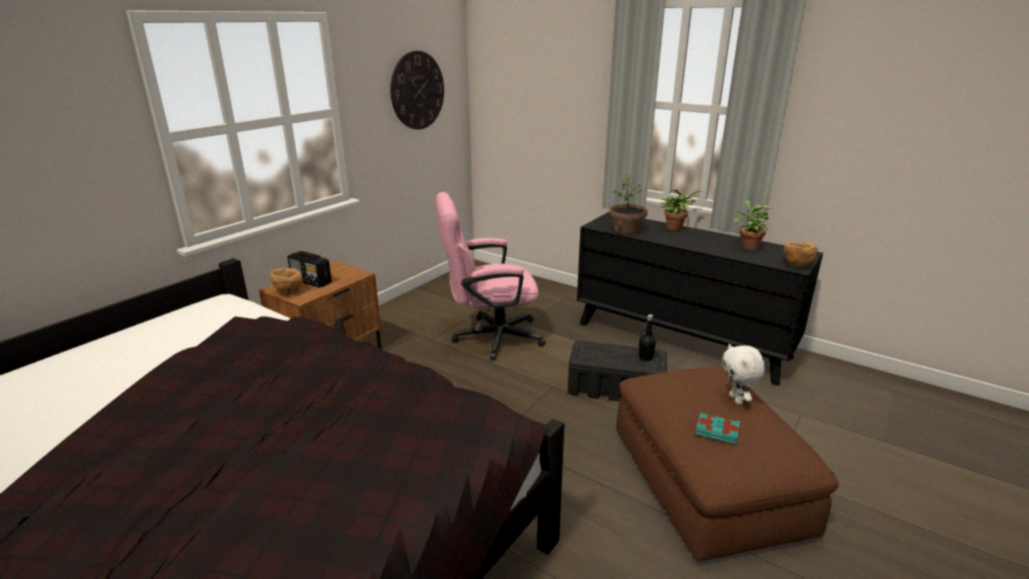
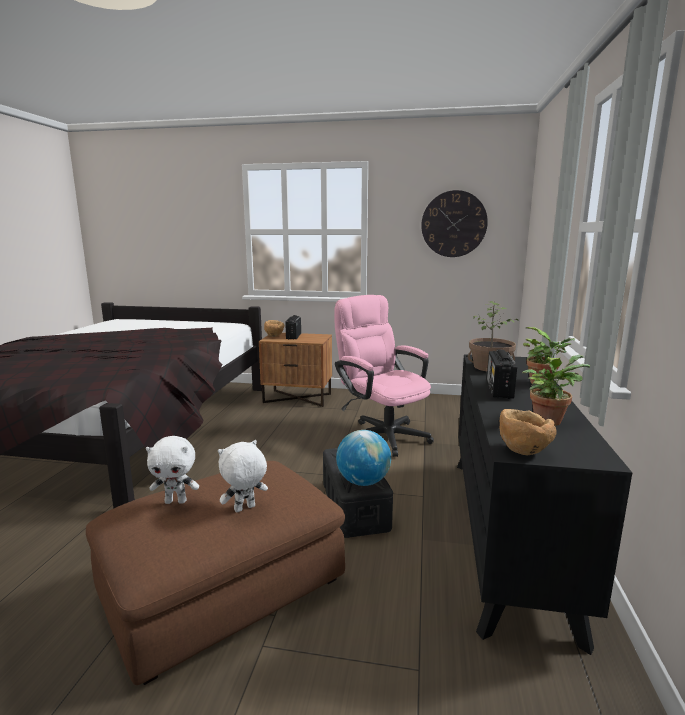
camera: 65 degrees right, 10 degrees down
black bottle [639,314,656,361] -> globe [336,430,391,486]
turquoise book [696,412,740,444] -> white plush toy [146,436,199,504]
none -> radio [487,350,517,399]

